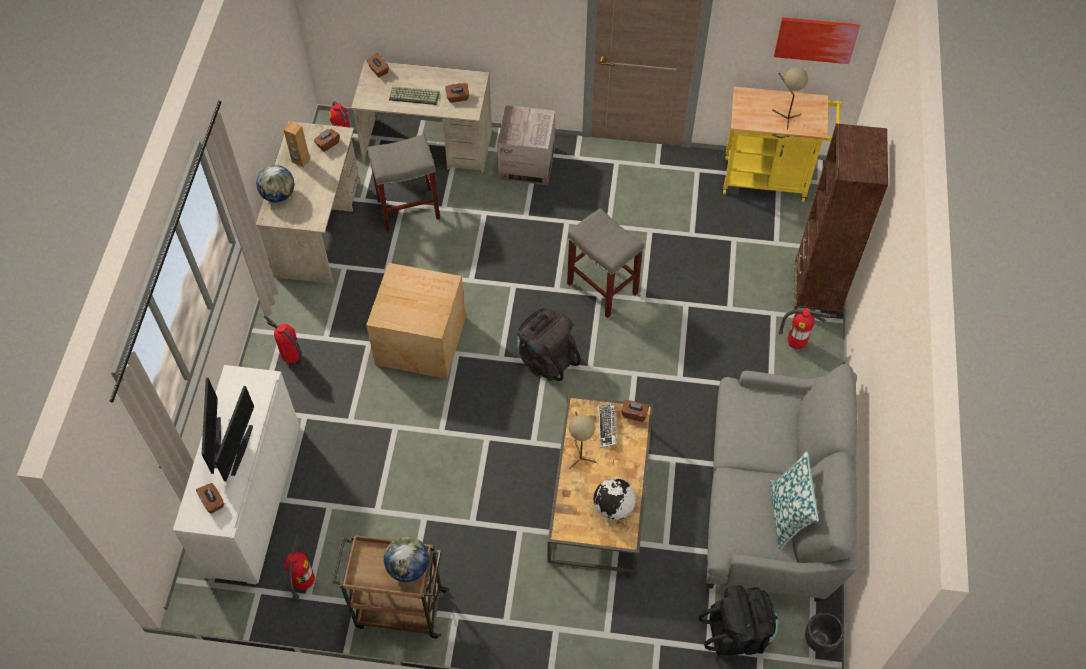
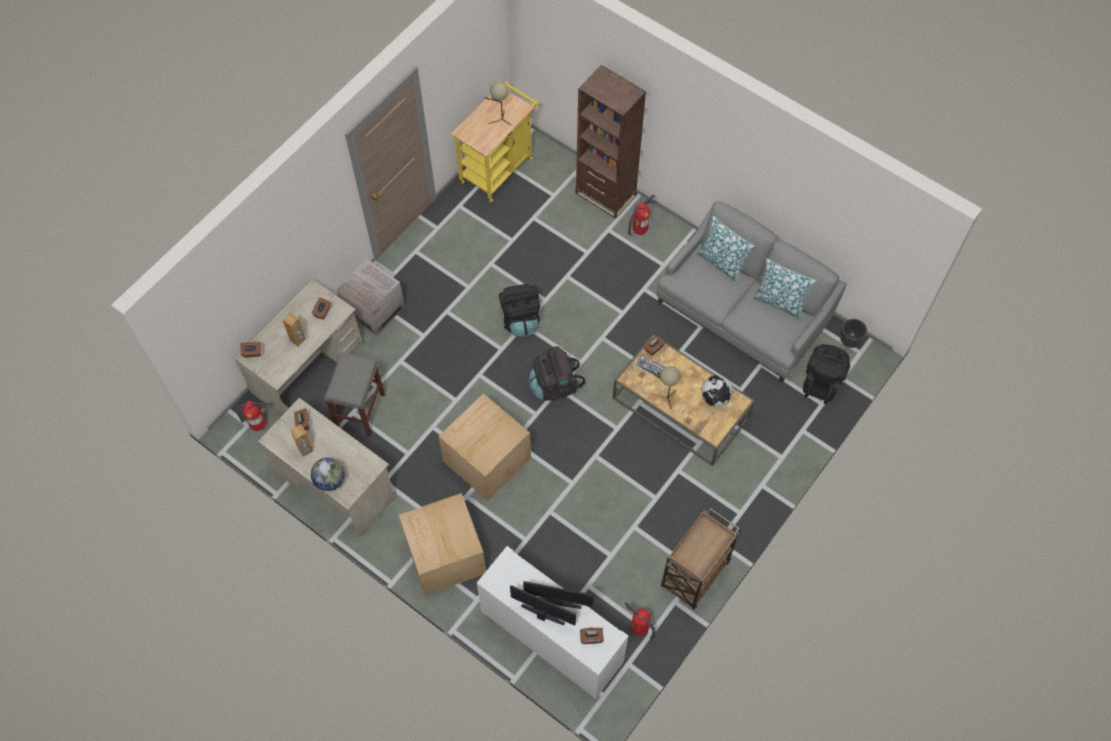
camera: 60 degrees left, 5 degrees up
monitor [215,386,254,481] -> monitor turned 150 degrees clockwise [523,581,594,609]
fire extinguisher [264,315,305,366] -> cardboard box [399,493,486,595]
globe [384,536,429,582] -> none
keyboard [389,86,440,105] -> brown speaker [283,312,306,347]
grey stool [567,208,644,318] -> black backpack [499,284,540,337]
picture [774,17,860,64] -> none
none -> pillow [696,216,755,283]

